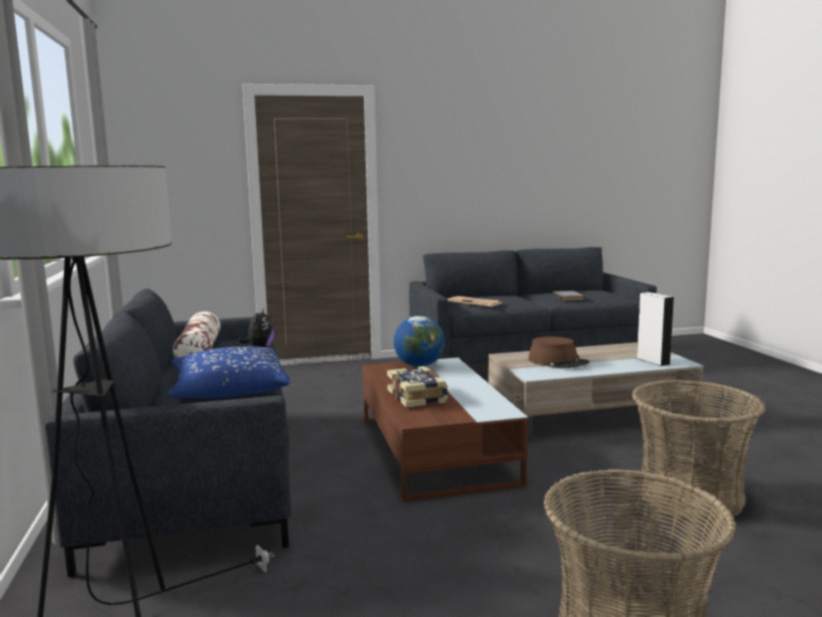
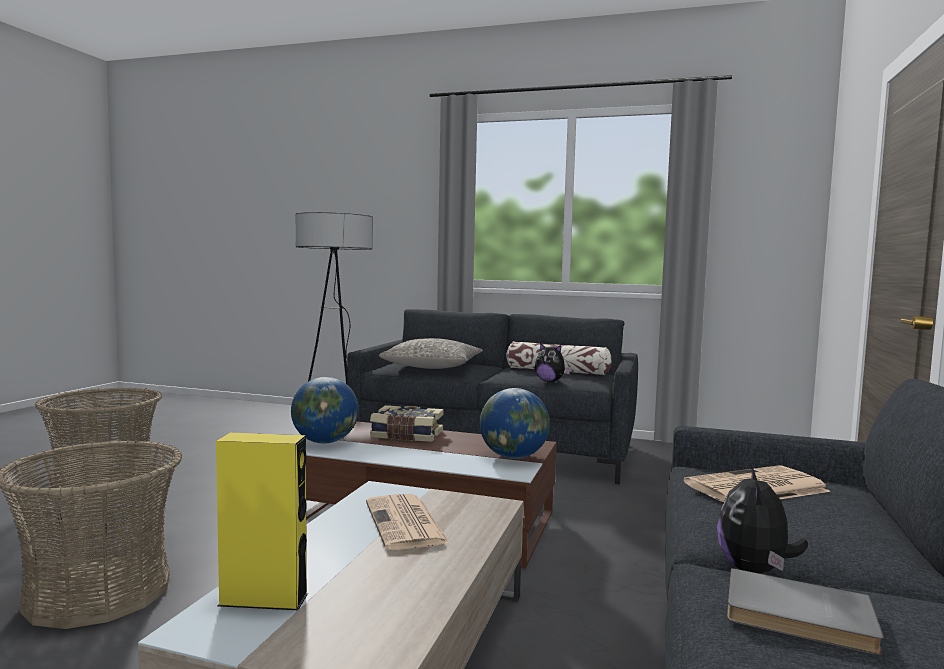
camera: 120 degrees right, 5 degrees down
blue pillow [168,346,290,398] -> grey pillow [379,338,483,369]
brown hat [528,337,590,369] -> newspaper [366,494,450,550]
white speaker [636,292,674,366] -> yellow speaker [216,433,308,610]
none -> globe [291,377,359,443]
none -> plush toy [717,465,808,574]

